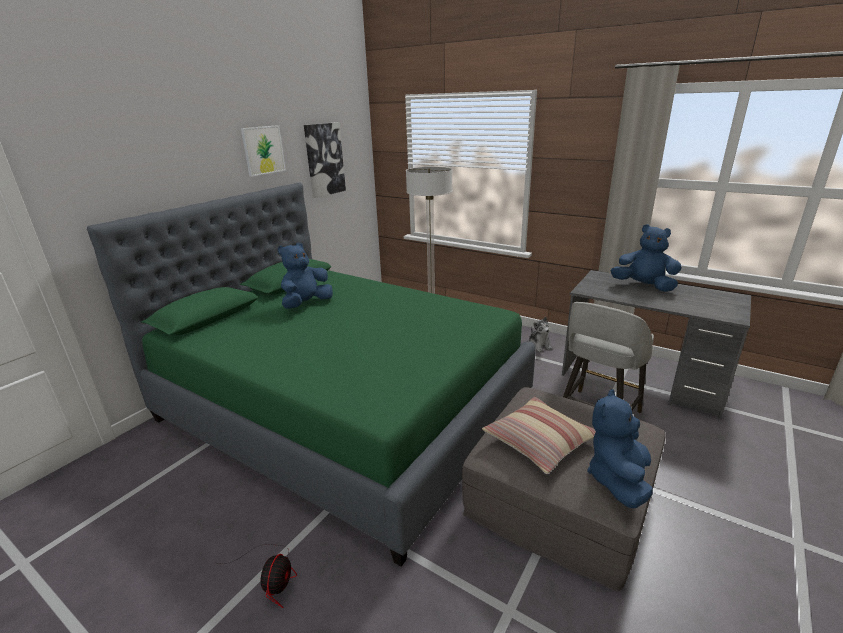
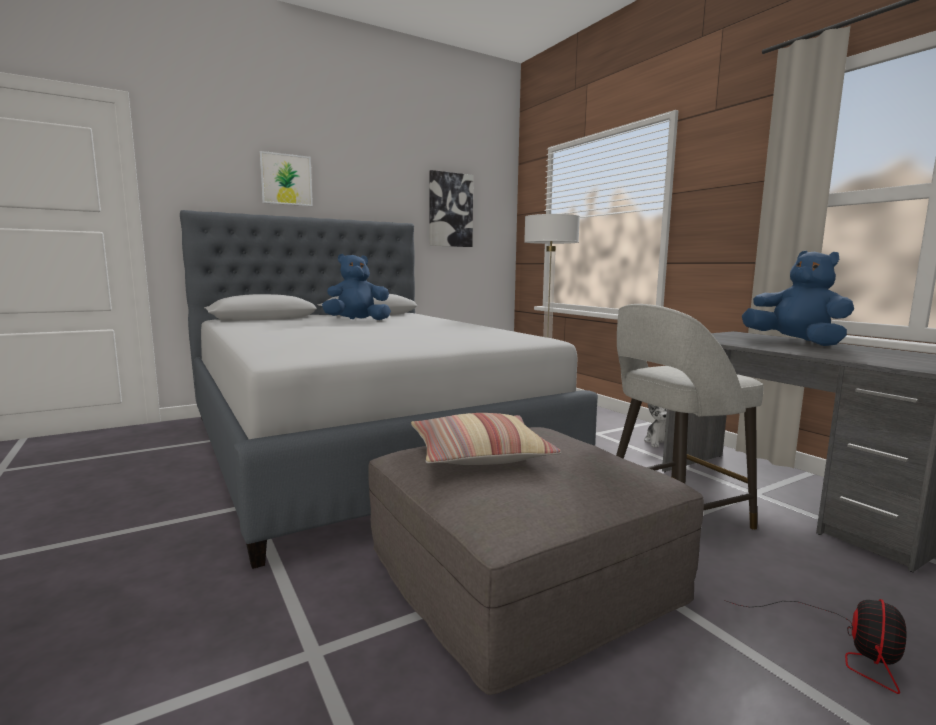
camera: 25 degrees right, 15 degrees down
green bed [87,183,535,567] -> grey bed [180,210,598,569]
fan [219,544,297,608] -> fan moved to [724,599,906,694]
picture [241,125,286,177] -> picture moved to [260,151,313,206]
blue plush toy [587,389,653,508] -> none

